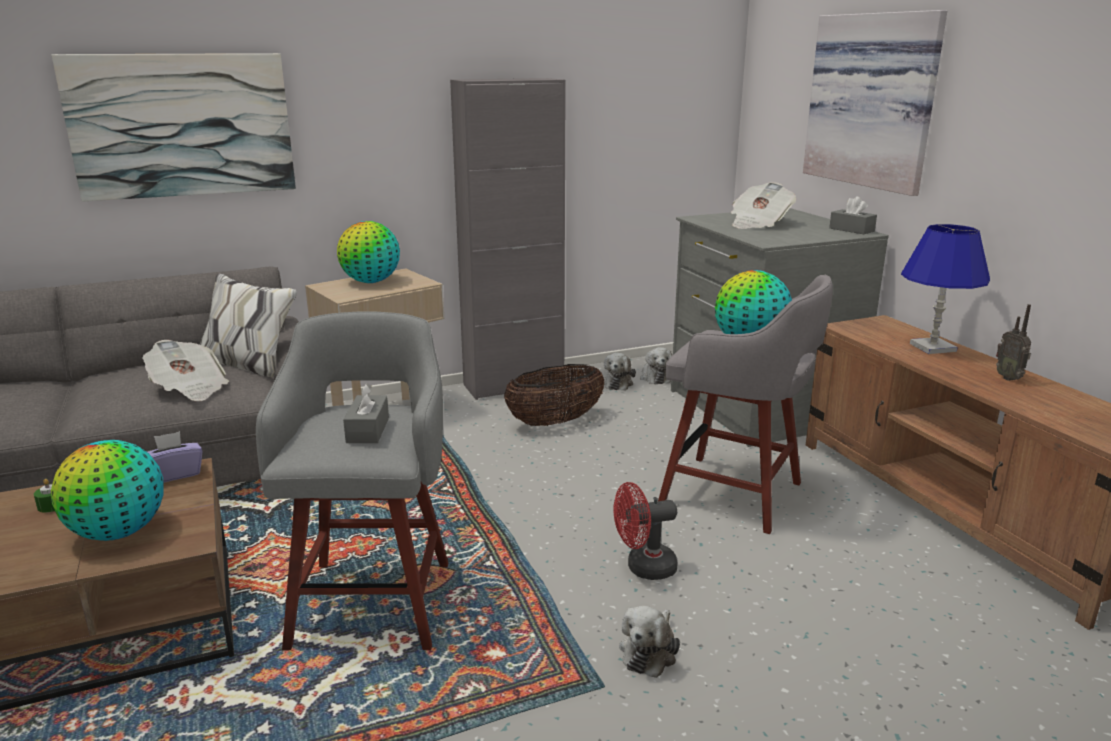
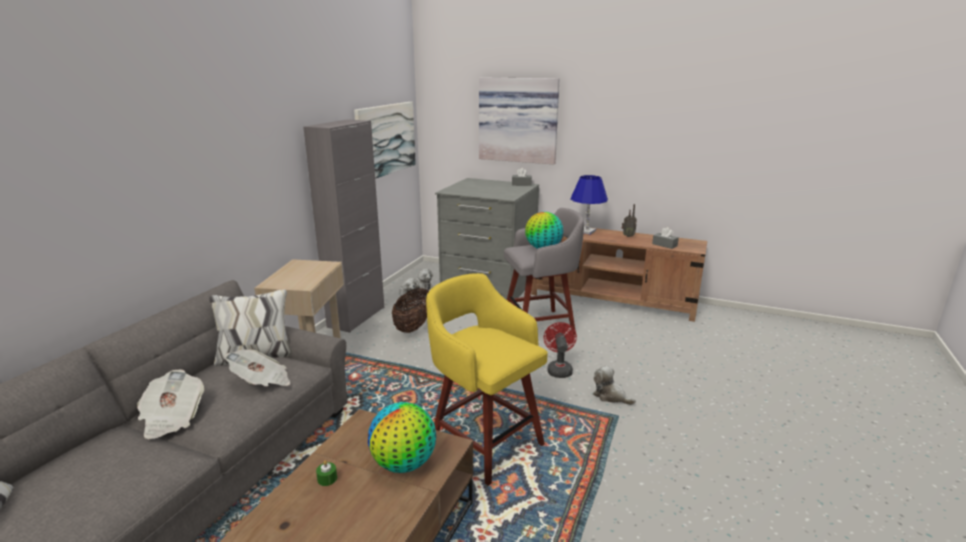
camera: 45 degrees left, 0 degrees up
picture [52,53,296,202] -> picture moved to [354,102,416,179]
purple tissue box [148,431,202,483] -> none
grey stool [256,311,448,650] -> yellow stool [426,273,548,486]
globe [337,221,400,283] -> none
grey tissue box [343,383,389,443] -> grey tissue box moved to [652,227,679,249]
red fan [613,482,678,580] -> red fan turned 150 degrees clockwise [544,322,577,378]
plush toy [619,606,680,678] -> plush toy turned 150 degrees clockwise [593,366,636,405]
newspaper [731,182,796,229] -> newspaper moved to [137,370,204,439]

